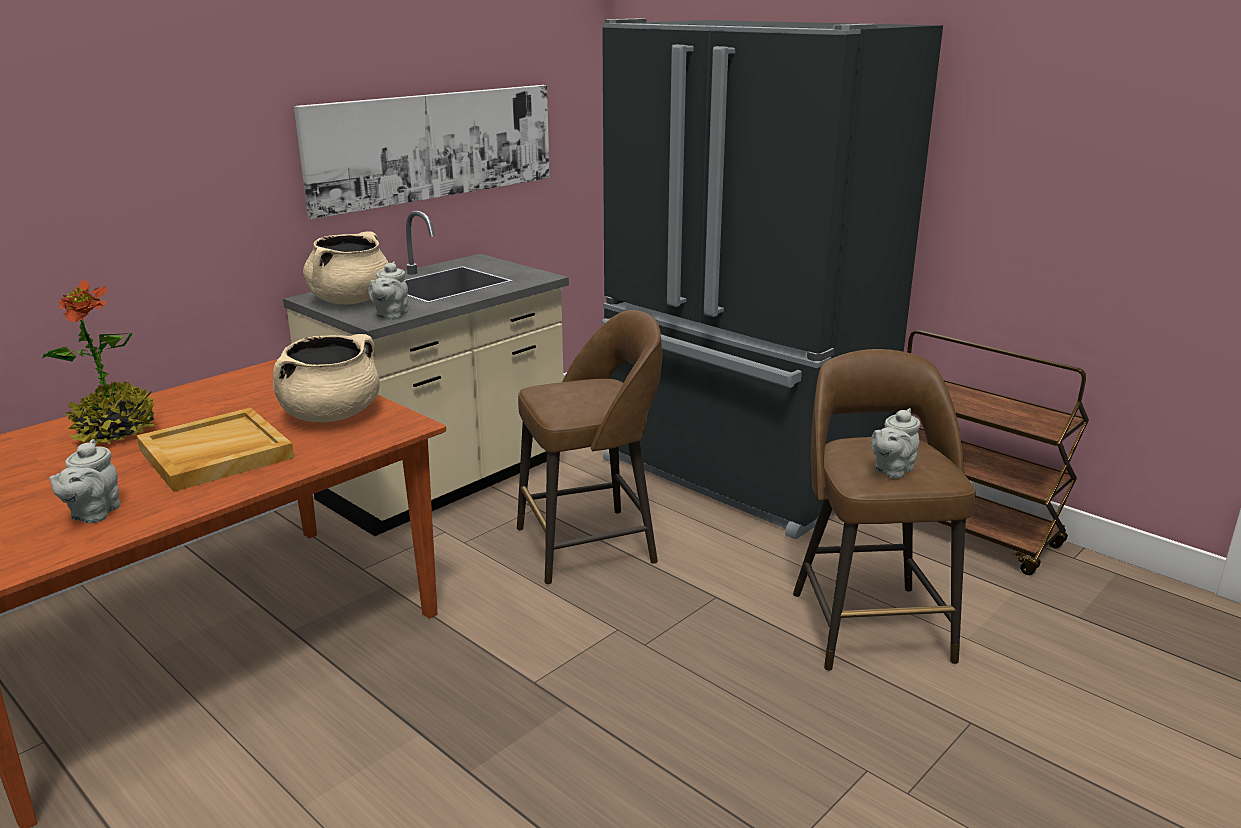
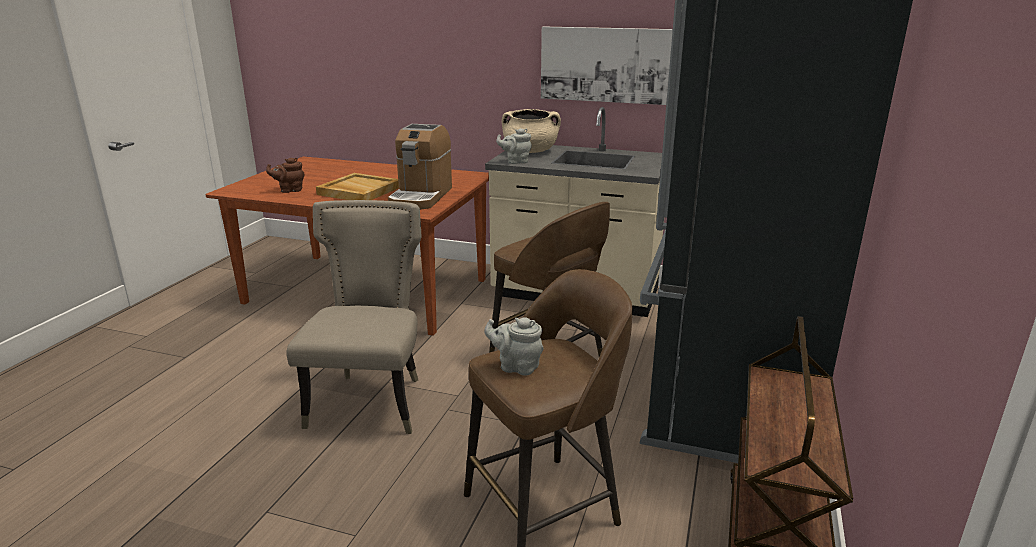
camera: 65 degrees right, 0 degrees up
potted plant [42,279,157,445] -> none
grey teapot [49,439,120,523] -> brown teapot [266,157,305,193]
beige cooking pot [273,334,380,422] -> coffee machine [388,124,452,210]
none -> beige chair [287,200,421,434]

